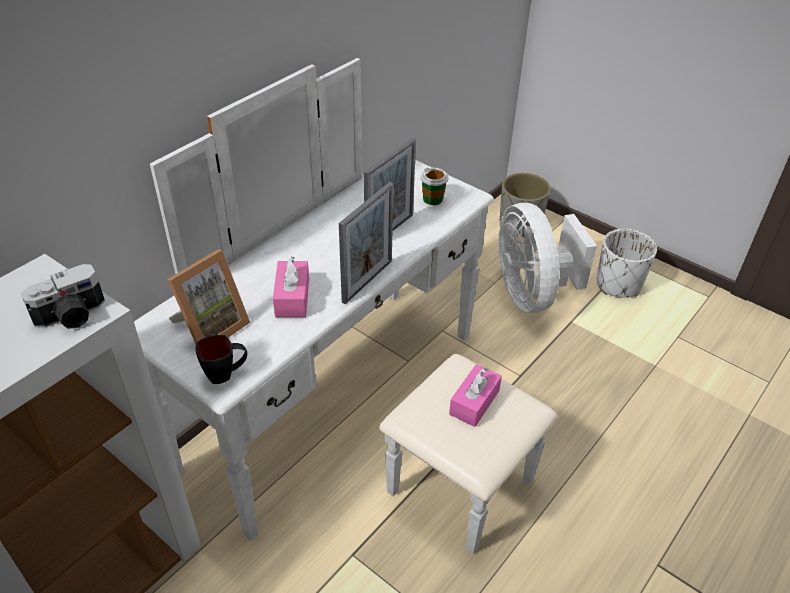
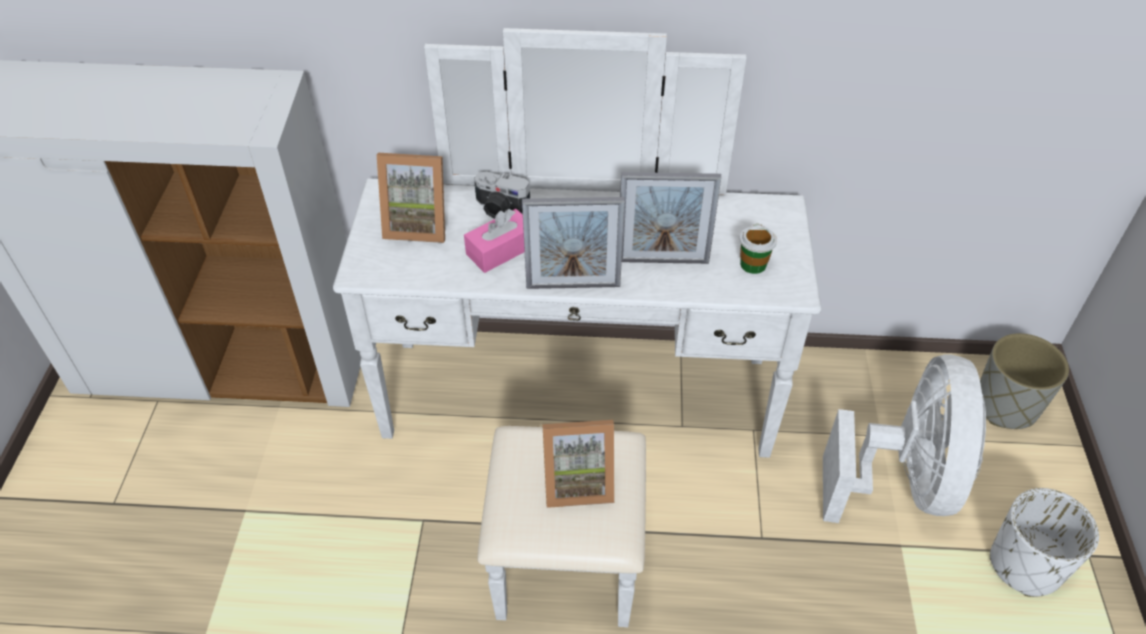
camera: 55 degrees right, 5 degrees up
camera [20,264,105,329] -> camera moved to [474,172,530,219]
black mug [196,335,247,384] -> none
pink tissue box [449,364,502,427] -> picture frame [542,420,615,508]
white fan [497,203,597,313] -> white fan turned 150 degrees clockwise [823,354,986,523]

